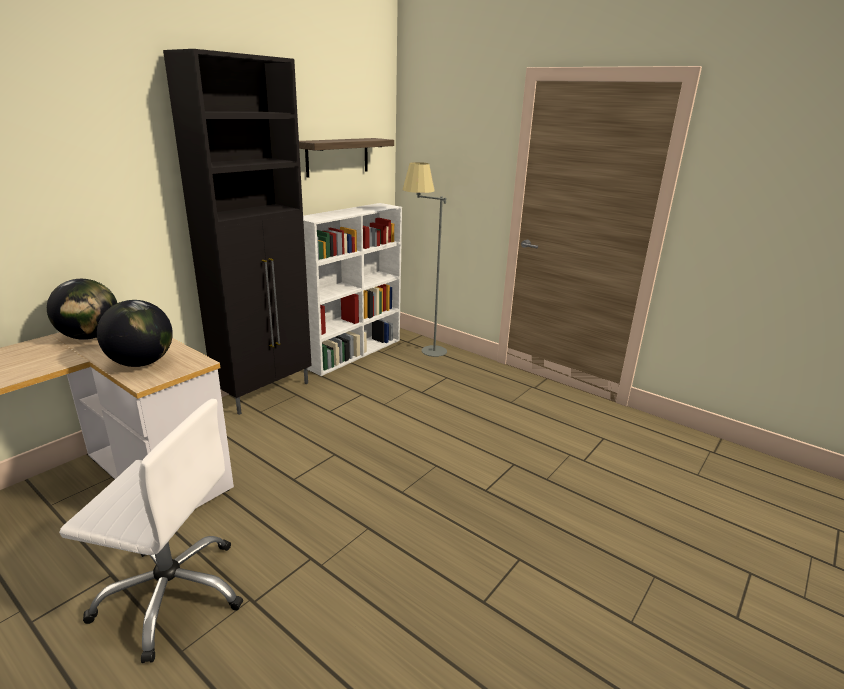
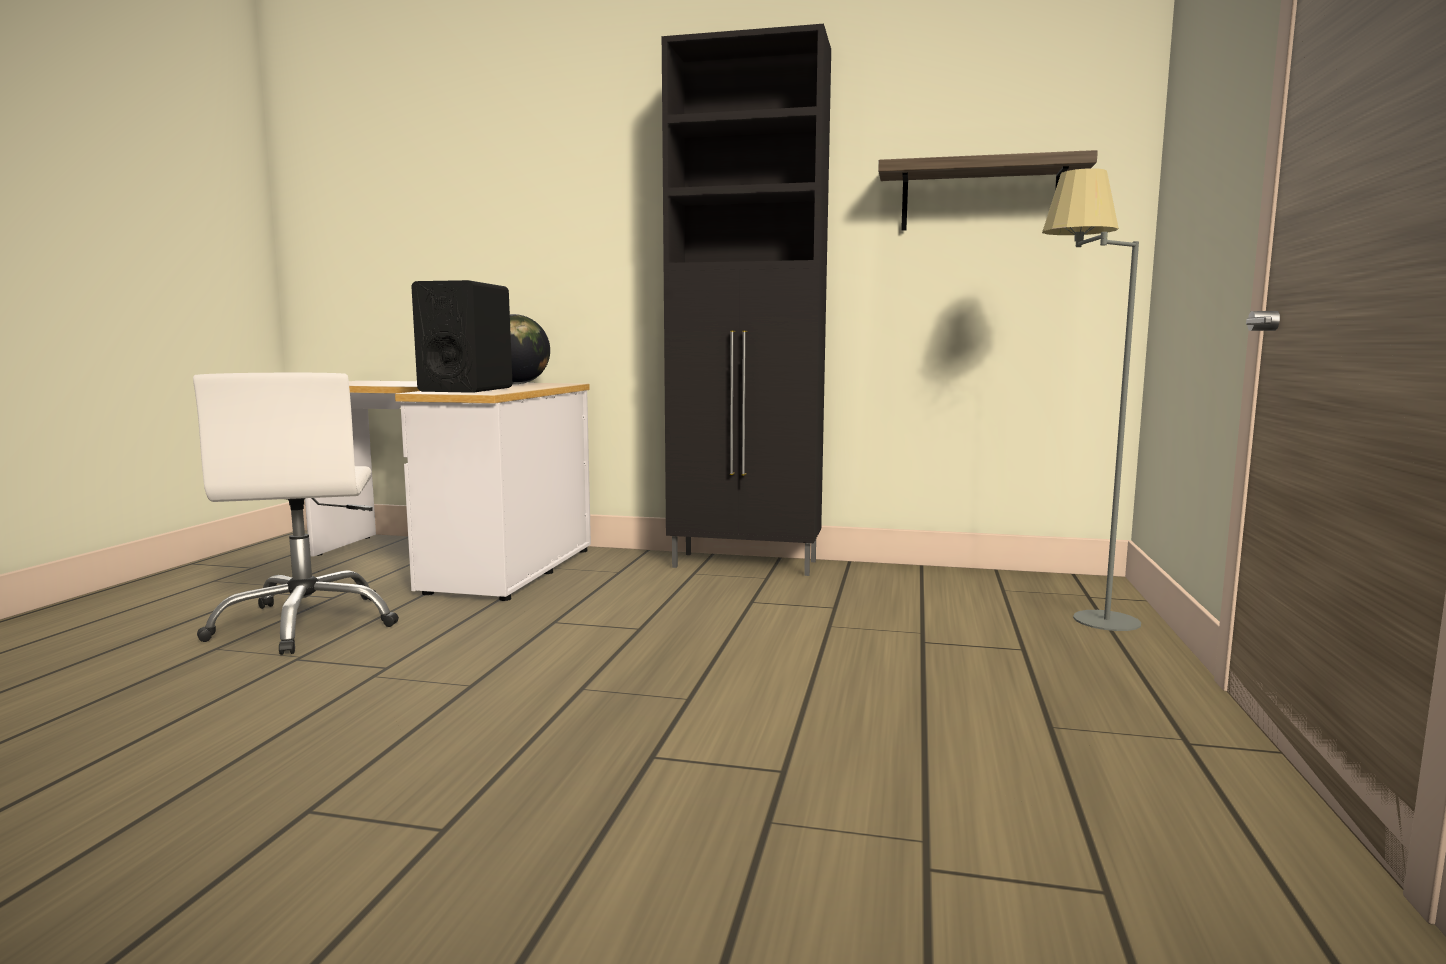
camera: 65 degrees right, 15 degrees down
globe [97,300,173,367] -> black speaker [411,280,513,393]
white bookcase [303,203,402,376] -> none

